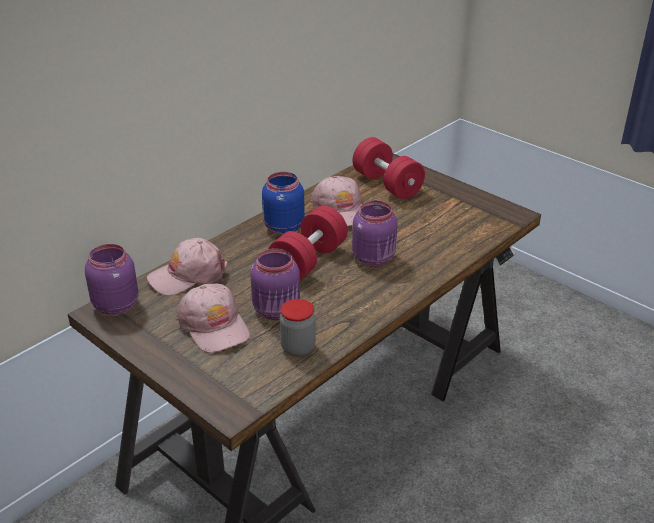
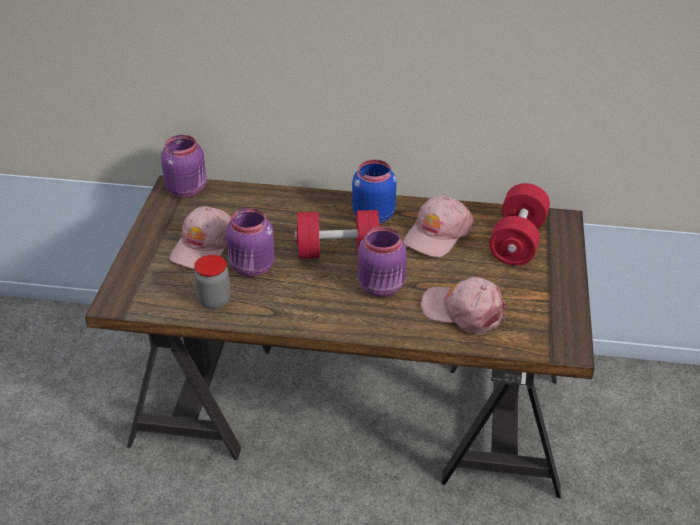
camera: 55 degrees right, 5 degrees up
pink cap [147,238,228,295] -> pink cap moved to [421,277,507,334]

